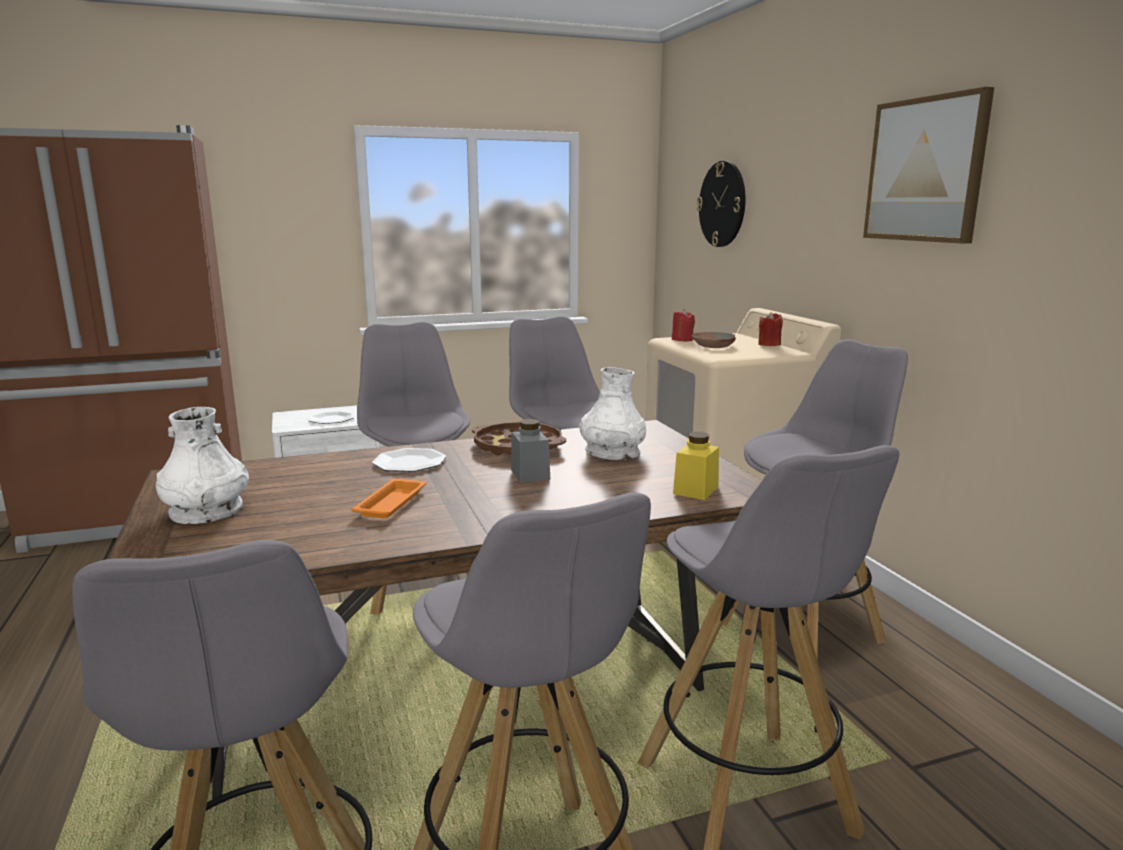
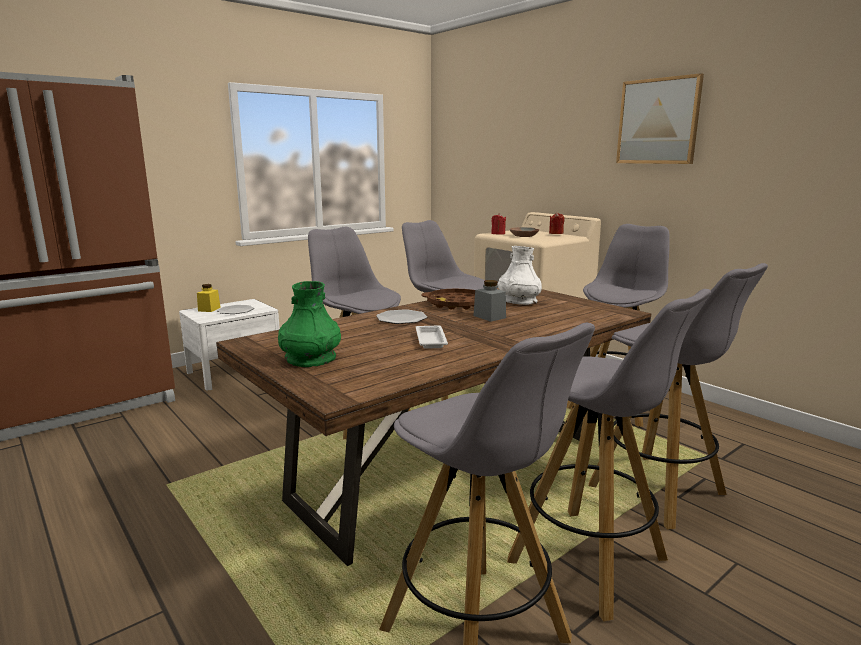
camera: 20 degrees left, 0 degrees up
white vase [156,407,249,524] -> green vase [278,281,341,367]
orange tray [351,479,426,519] -> white tray [416,326,448,349]
yellow jar [673,432,719,500] -> yellow jar moved to [197,284,221,312]
wall clock [697,161,745,247] -> none

